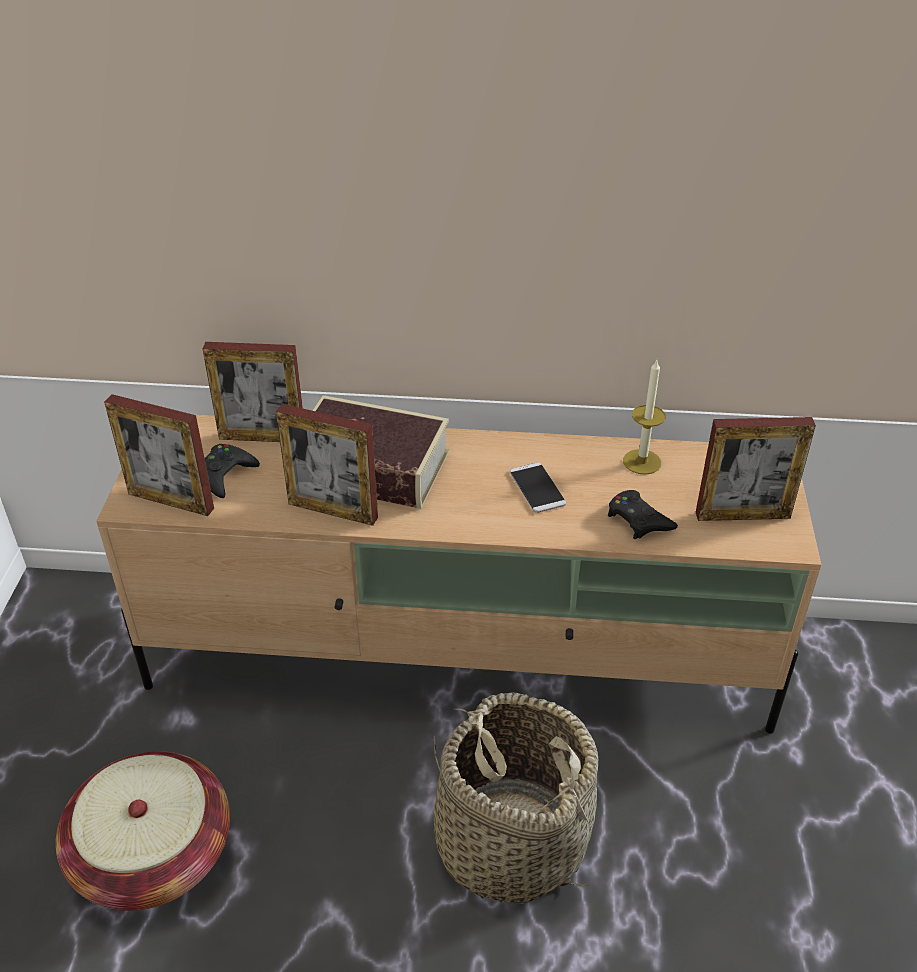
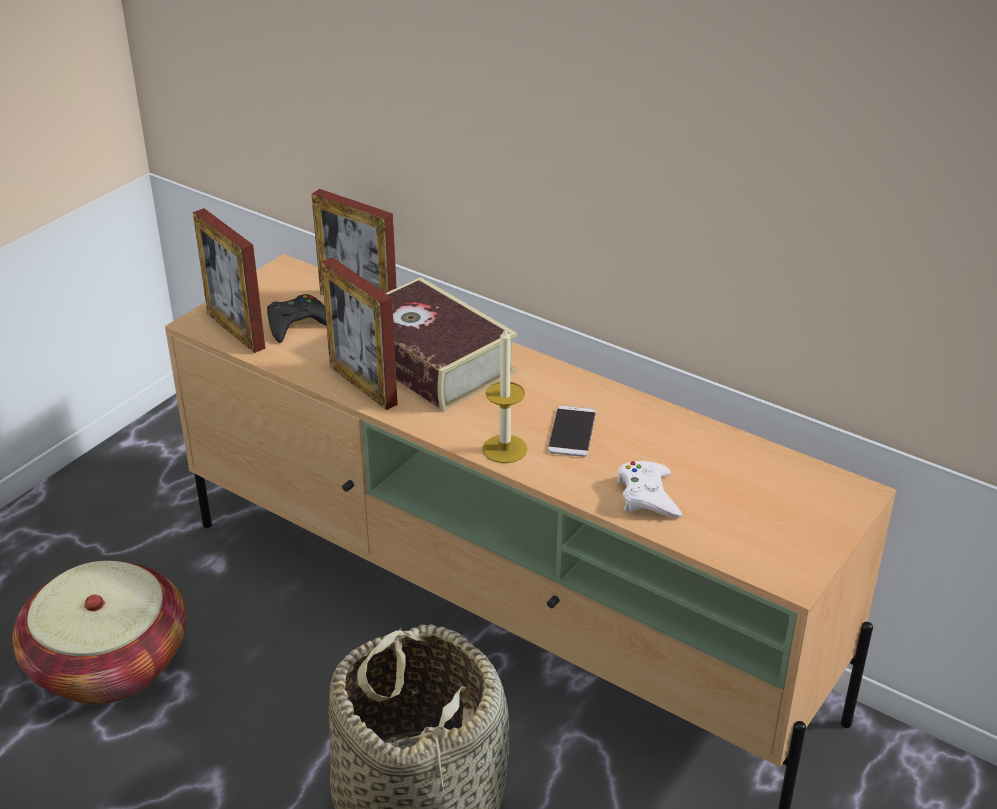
camera: 30 degrees right, 5 degrees down
black game controller [608,490,678,539] -> white game controller [618,461,682,518]
candle [623,360,666,475] -> candle moved to [482,326,528,463]
picture frame [696,417,816,521] -> none

